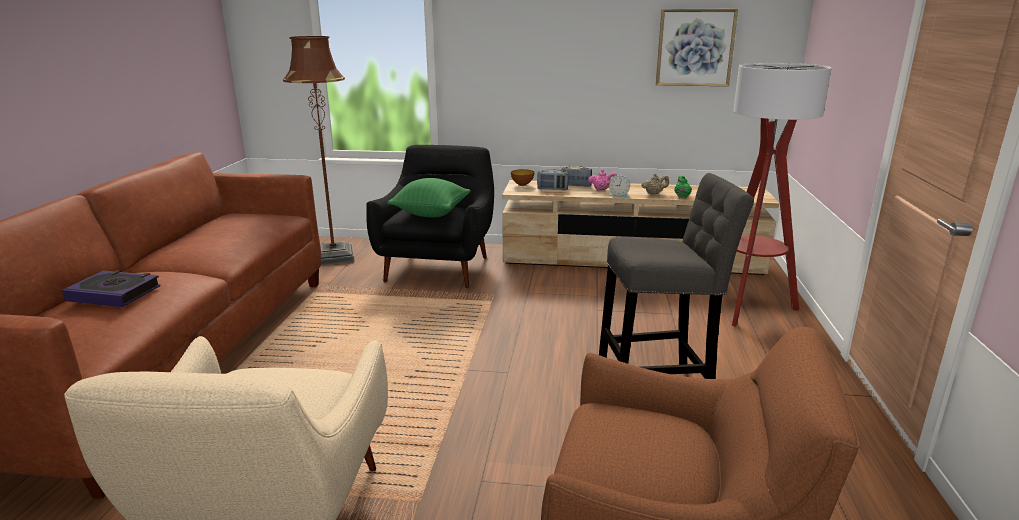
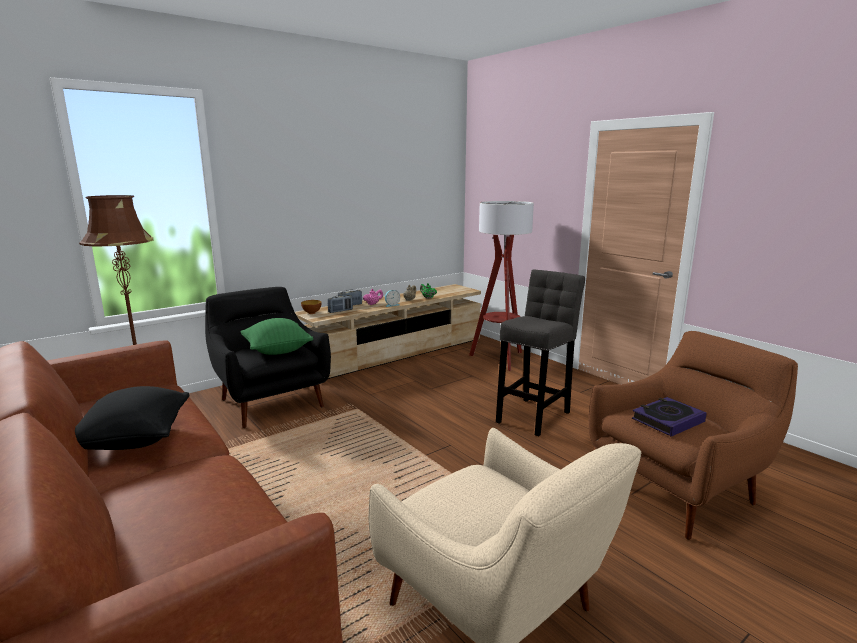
camera: 45 degrees left, 5 degrees down
book [62,270,161,307] -> book moved to [632,397,707,437]
picture [656,9,738,86] -> none
none -> black pillow [75,386,190,450]

